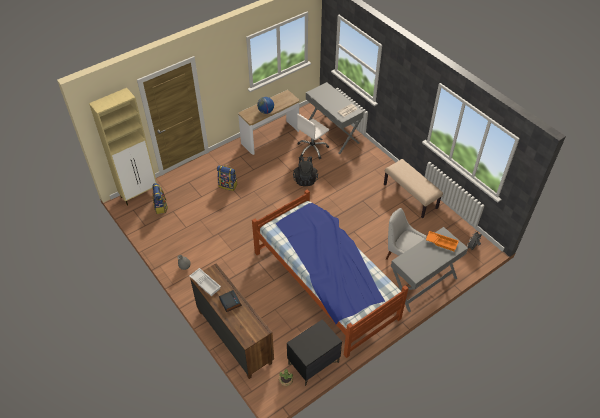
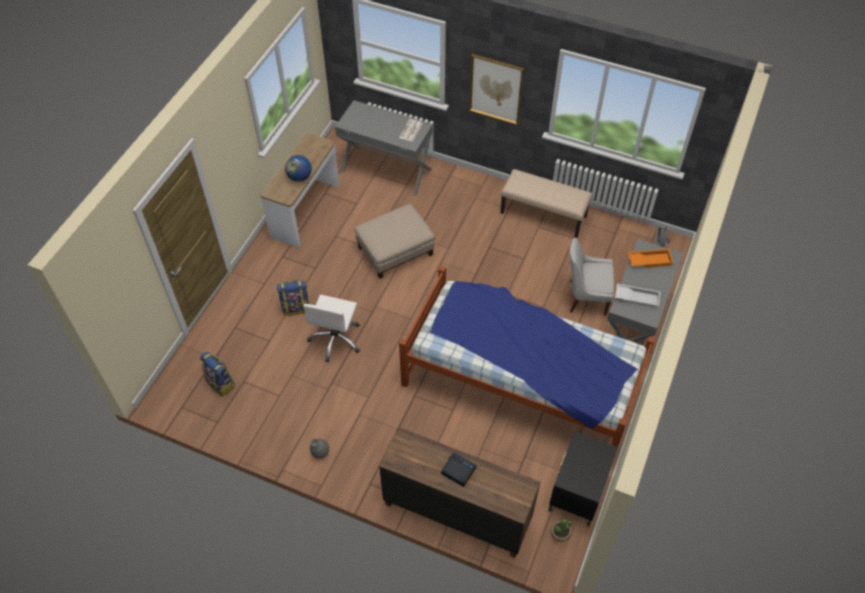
camera: 30 degrees left, 5 degrees up
beige cabinet [89,88,157,206] -> none
white tray [190,268,221,296] -> white tray moved to [615,284,661,308]
black backpack [293,156,318,186] -> beige ottoman [355,204,435,279]
white office chair [297,114,329,159] -> white office chair moved to [303,294,360,362]
none -> picture [469,54,524,125]

